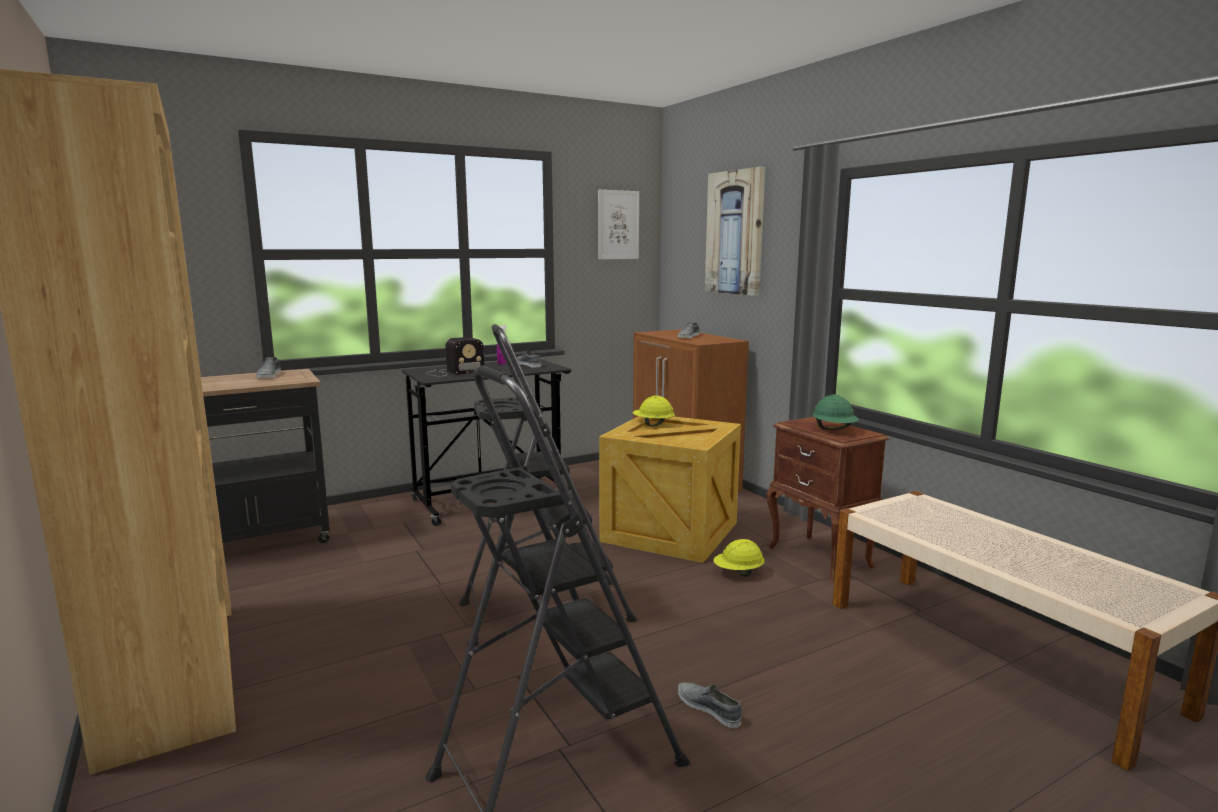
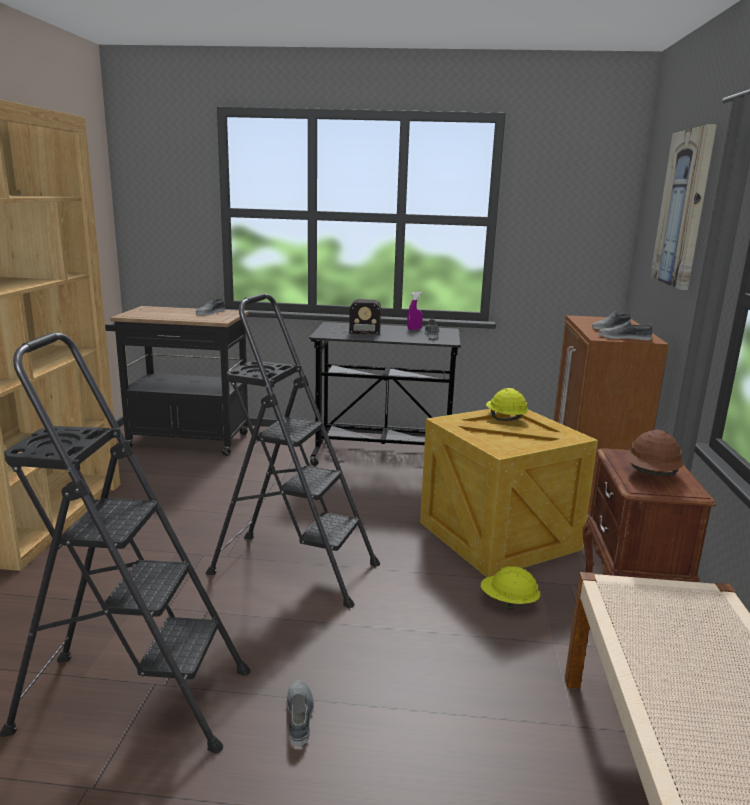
camera: 35 degrees right, 5 degrees up
picture [598,190,639,259] -> none
green hard hat [812,394,859,430] -> brown hard hat [625,430,684,476]
none -> grey shoe [598,320,653,340]

